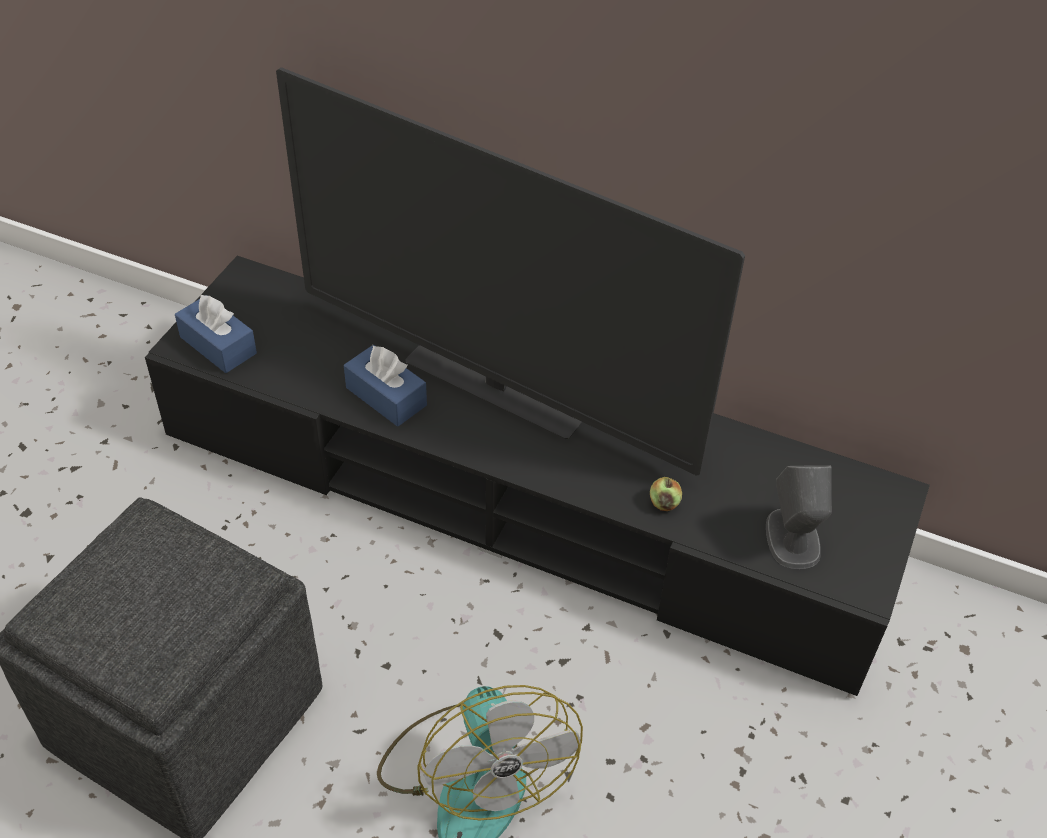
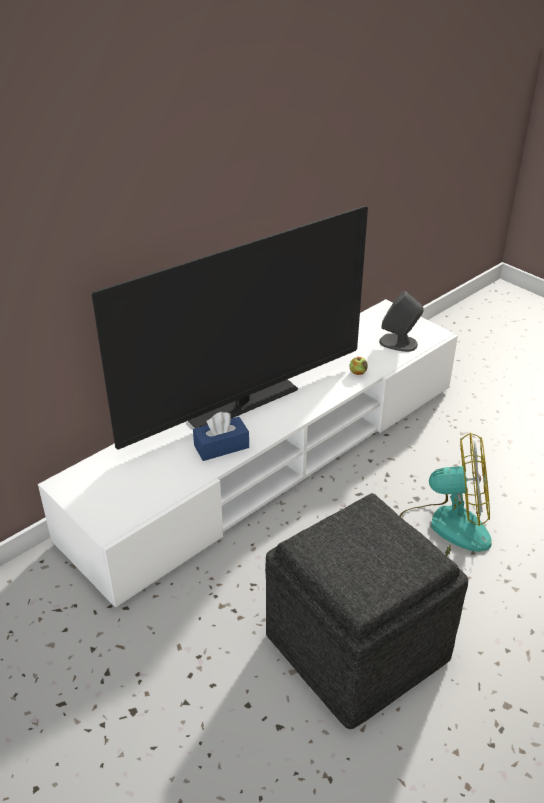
camera: 65 degrees left, 10 degrees down
black tv stand [145,256,930,696] -> white tv stand [38,299,458,607]
blue tissue box [175,295,257,373] -> none

